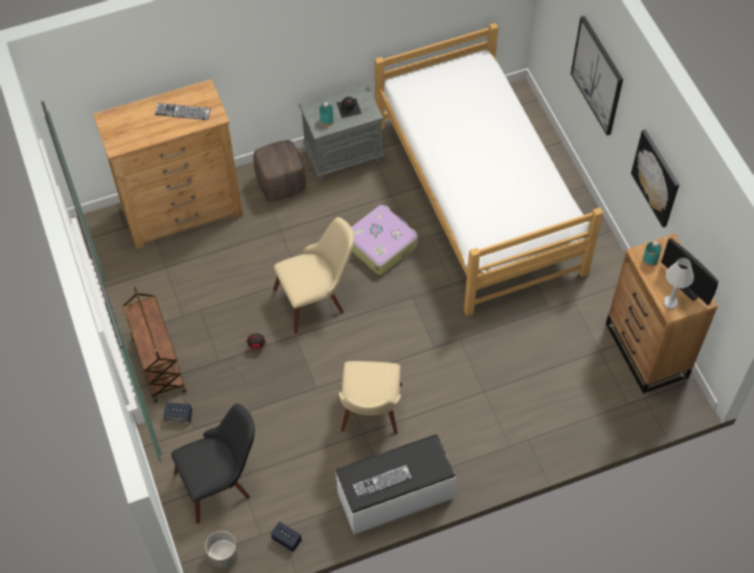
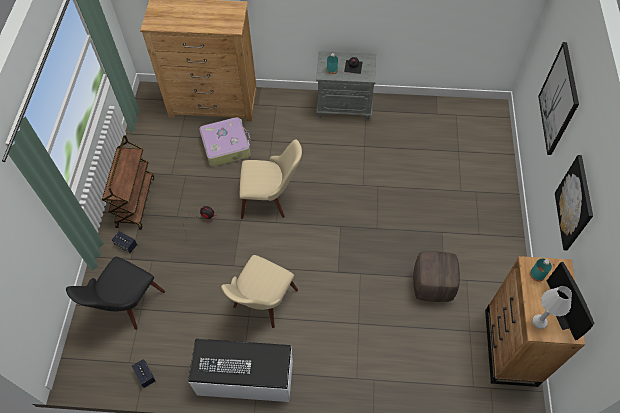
camera: 25 degrees right, 0 degrees up
keyboard [155,103,211,120] -> none
black chair [171,404,255,524] -> black chair turned 120 degrees clockwise [66,257,165,330]
grey planter [205,531,238,569] -> none
brown ottoman [254,140,306,201] -> brown ottoman moved to [413,251,460,302]
suitcase [351,205,418,275] -> suitcase moved to [199,117,251,167]
bed [375,23,603,316] -> none

